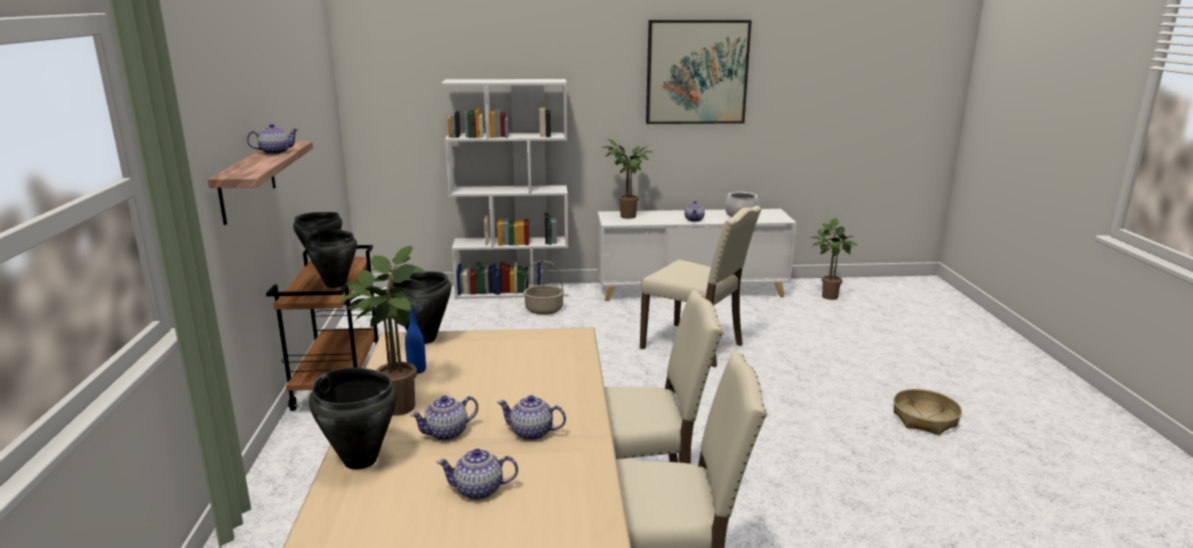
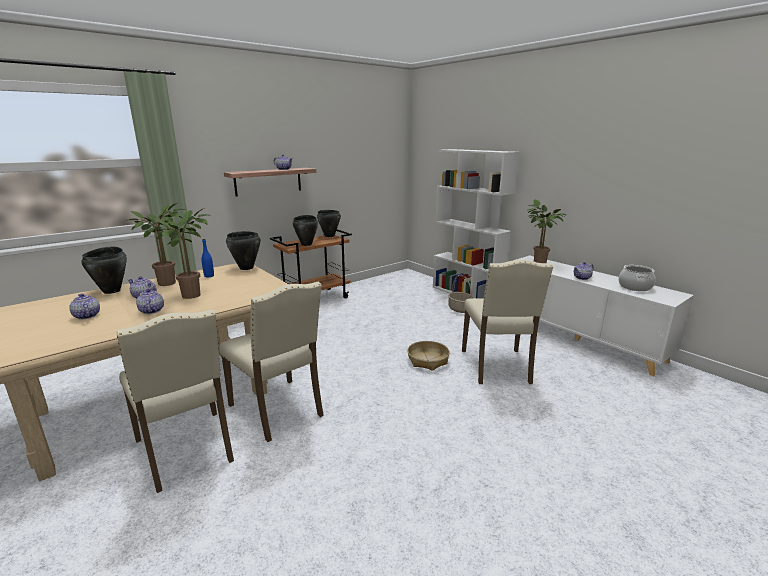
camera: 55 degrees right, 0 degrees up
picture [646,20,752,124] -> none
potted plant [810,218,858,300] -> potted plant moved to [149,208,210,299]
basket [893,389,962,435] -> basket moved to [407,341,450,371]

